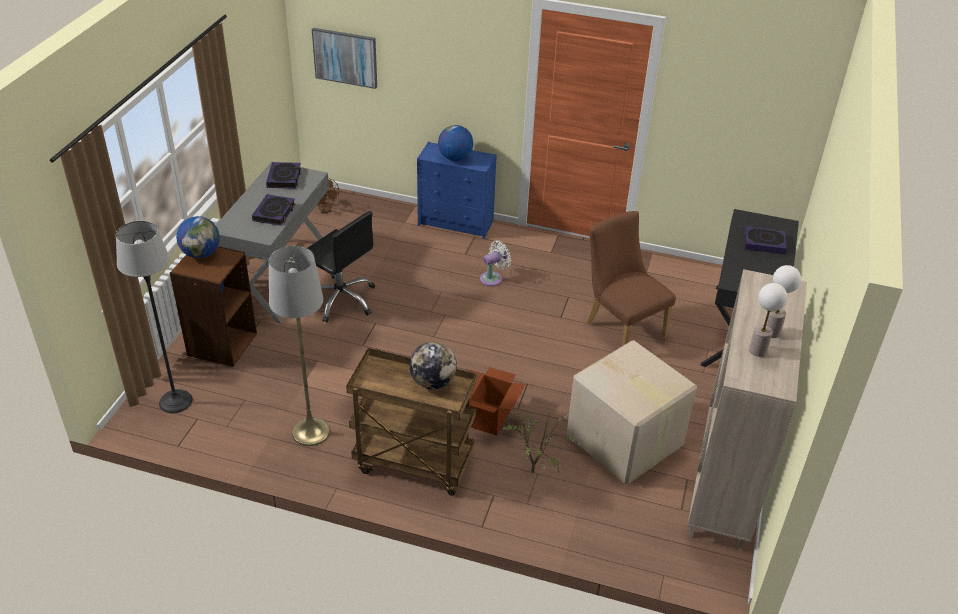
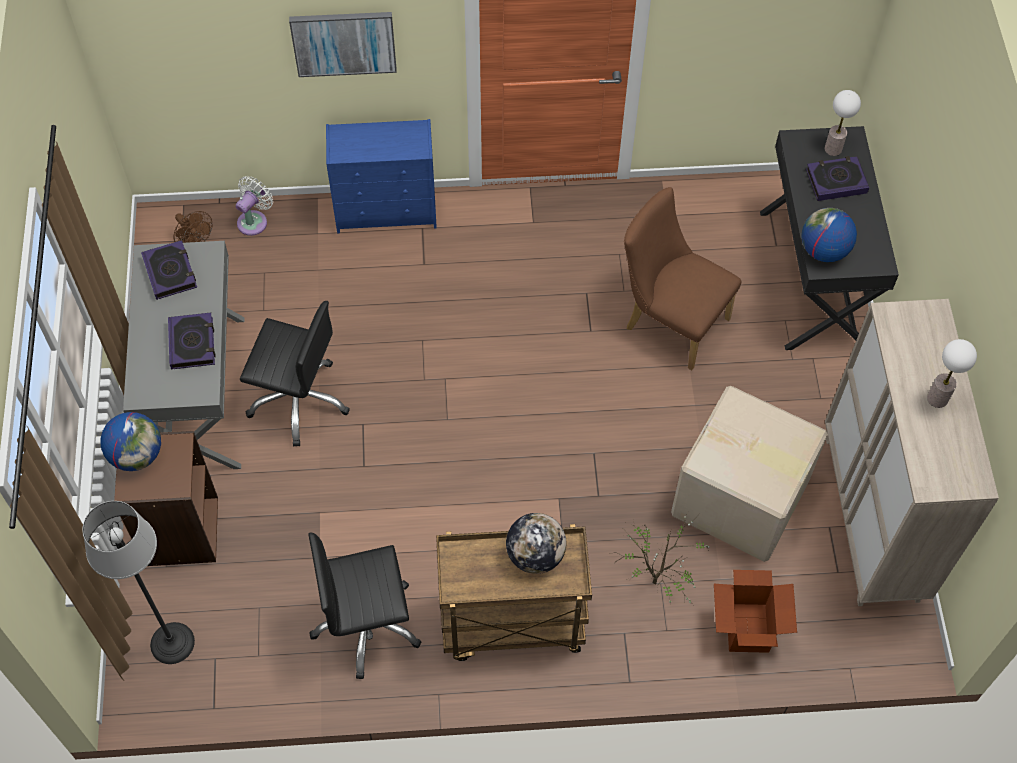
camera: 20 degrees left, 20 degrees up
grey floor lamp [269,246,330,446] -> black office chair [308,533,421,679]
picture [312,28,377,89] -> picture moved to [289,12,397,77]
globe [438,125,473,161] -> globe moved to [801,208,857,262]
cardboard box [470,367,526,436] -> cardboard box moved to [714,570,797,653]
white fan [480,240,511,286] -> white fan moved to [236,176,273,236]
table lamp [749,283,787,357] -> table lamp moved to [825,90,861,156]

